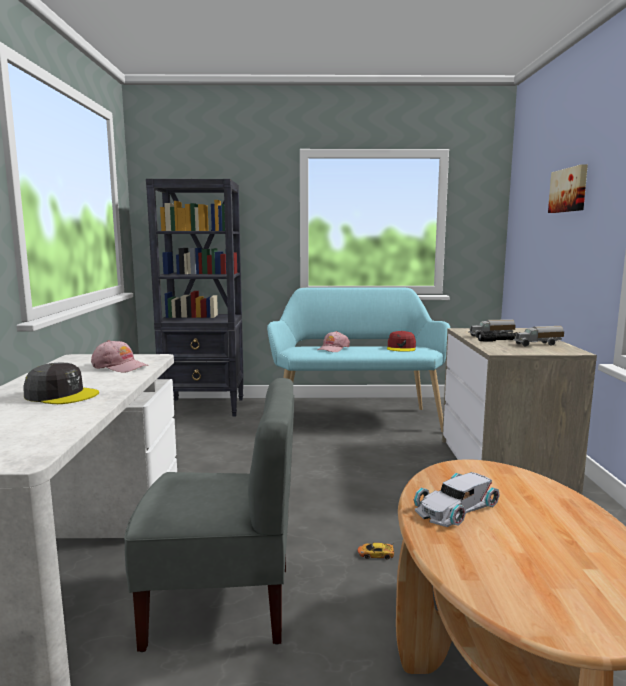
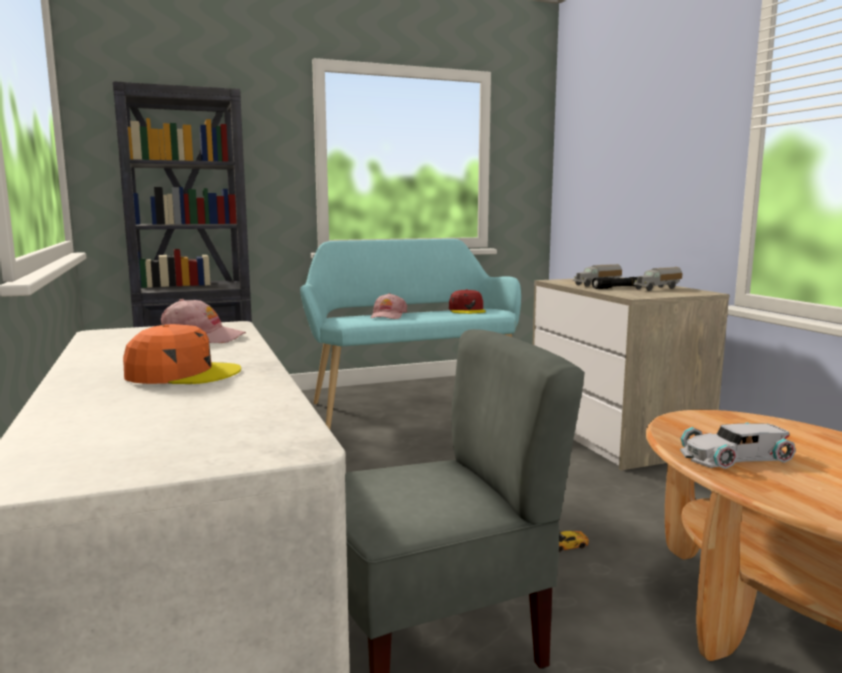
camera: 20 degrees left, 0 degrees up
grey cap [23,362,99,404] -> orange cap [123,324,241,384]
white toy car [414,472,500,527] -> white toy car turned 45 degrees clockwise [680,422,796,469]
picture [548,164,588,213] -> none

